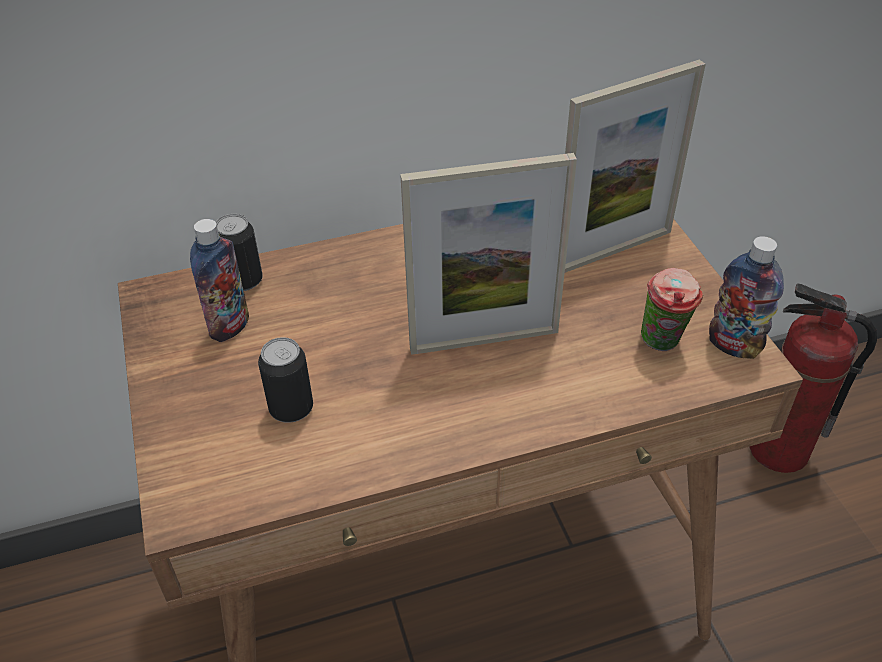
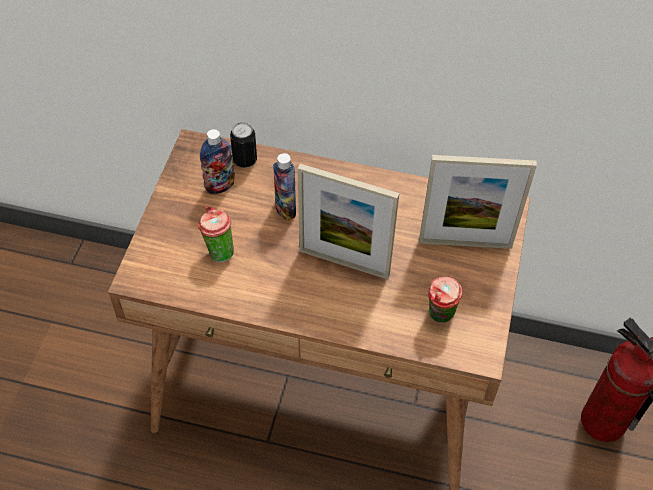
camera: 30 degrees right, 10 degrees up
can [258,337,313,423] -> cup [198,206,234,262]
bottle [709,236,784,359] -> bottle moved to [273,153,296,220]

